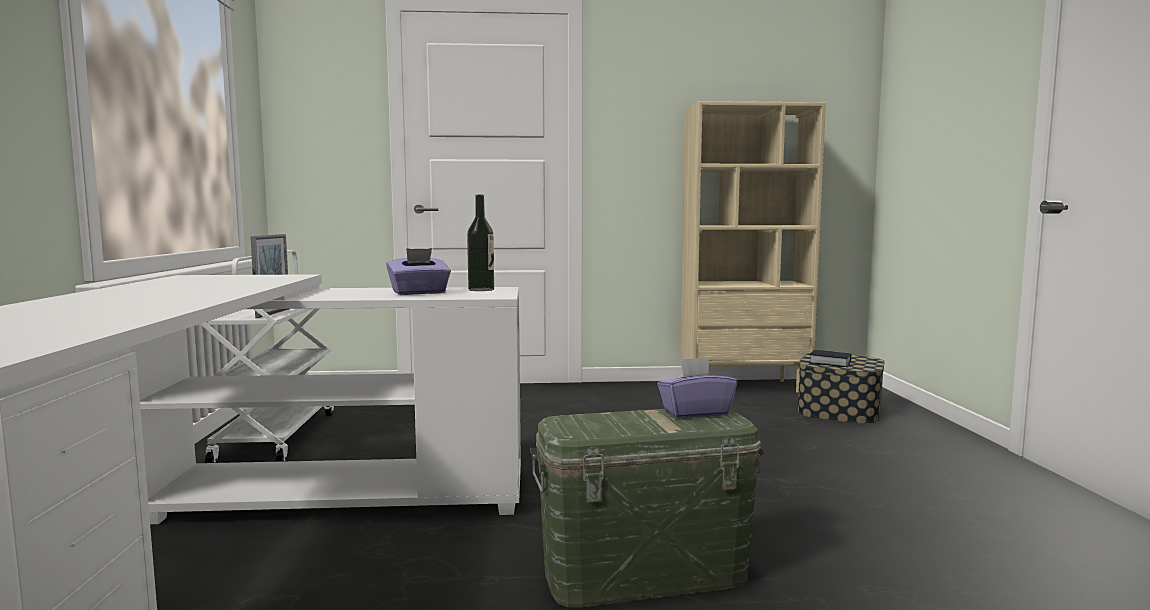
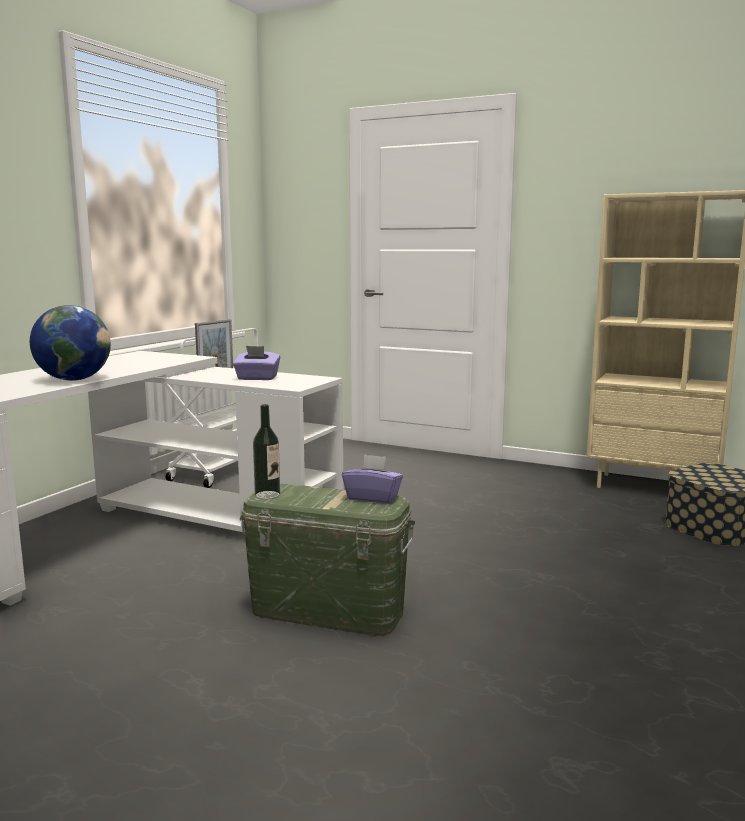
camera: 30 degrees right, 5 degrees up
bottle [467,195,494,291] -> bottle moved to [253,404,280,499]
book [809,350,851,367] -> none
none -> globe [30,305,111,381]

